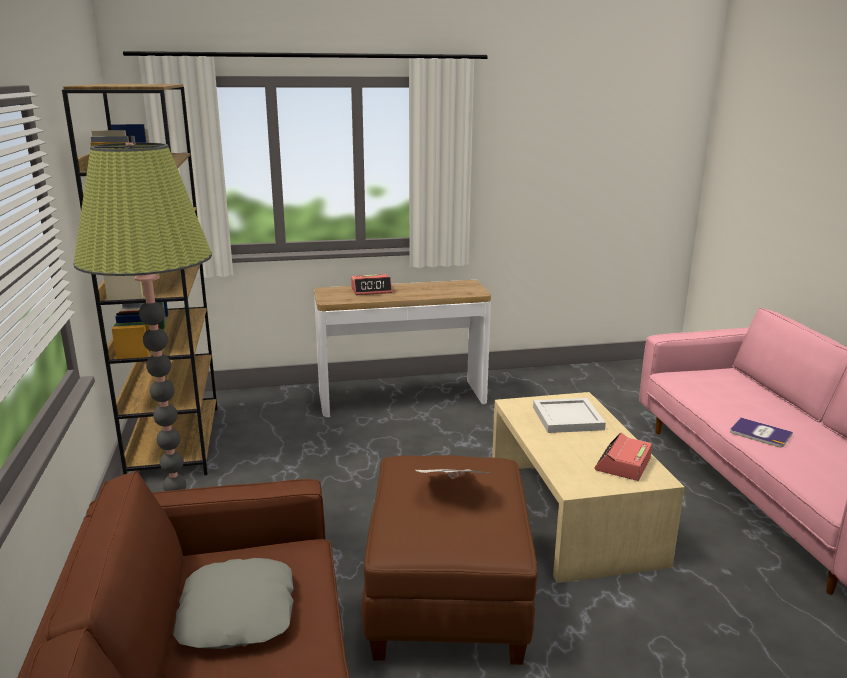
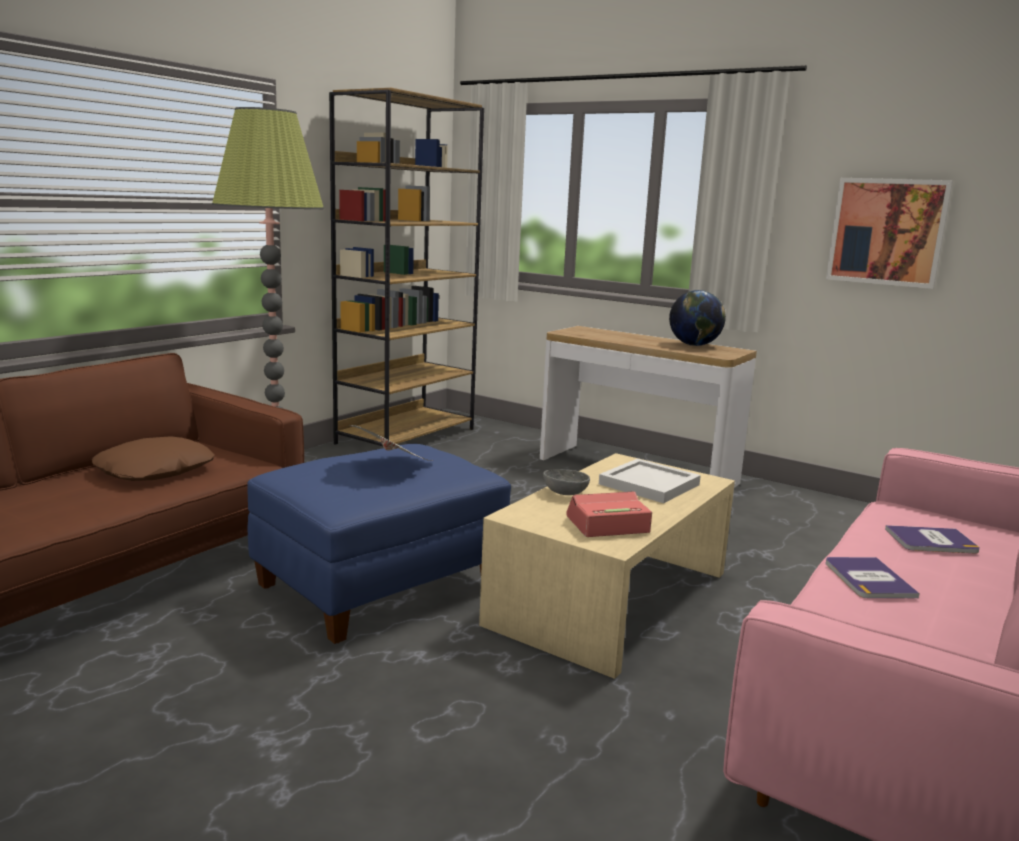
camera: 45 degrees right, 5 degrees down
grey pillow [173,558,294,649] -> brown pillow [92,436,215,481]
alarm clock [351,274,392,295] -> none
brown ottoman [362,455,538,665] -> blue ottoman [248,444,511,644]
none -> grey bowl [543,469,590,495]
none -> globe [669,290,726,346]
none -> picture [826,178,953,289]
none -> book [885,525,980,553]

